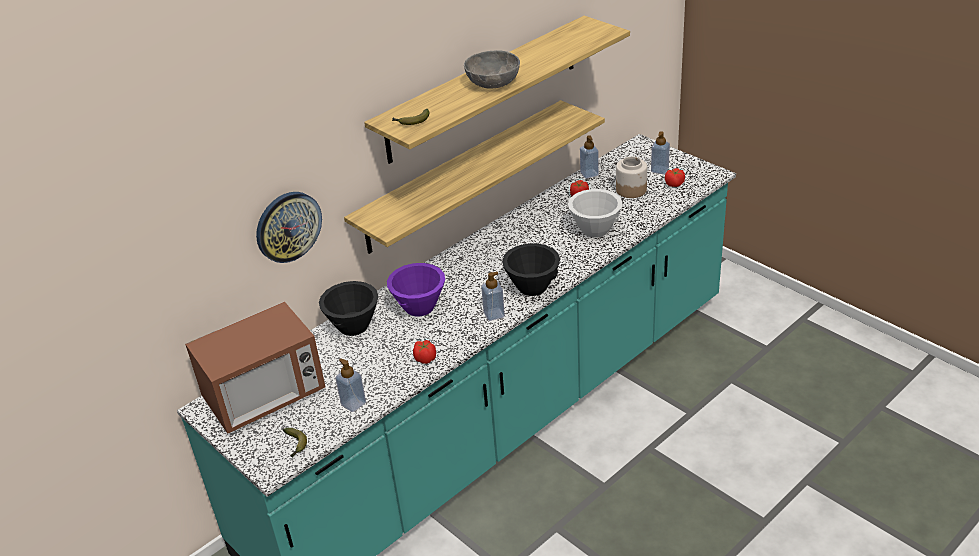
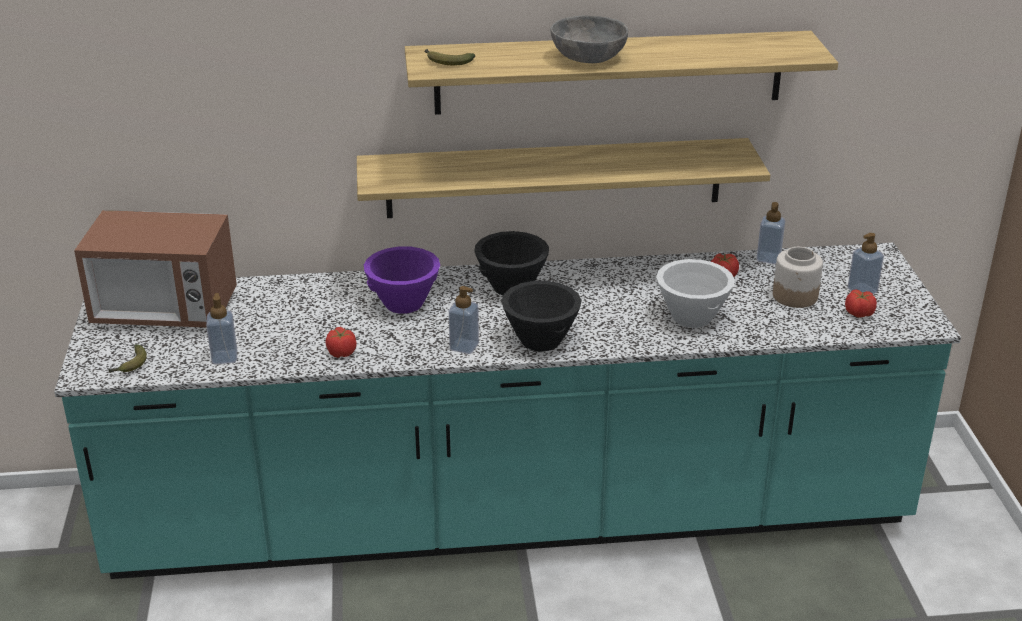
camera: 35 degrees right, 5 degrees down
wall clock [256,192,322,263] -> none
black bowl [319,281,378,336] -> black bowl moved to [474,231,549,295]

